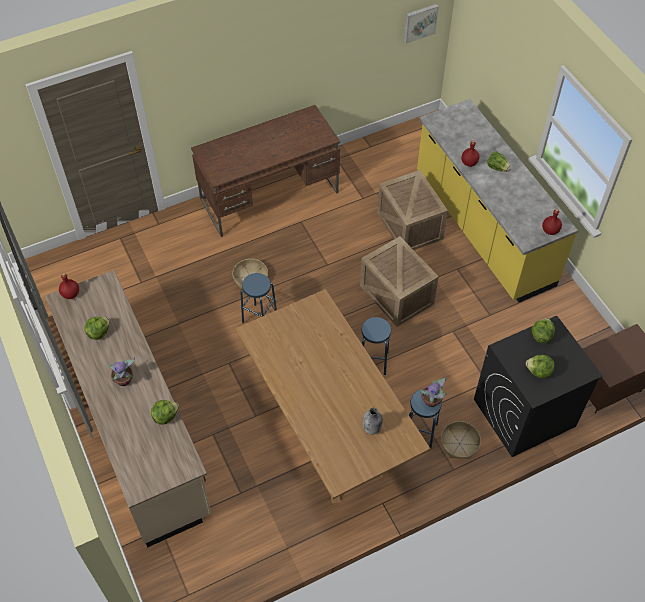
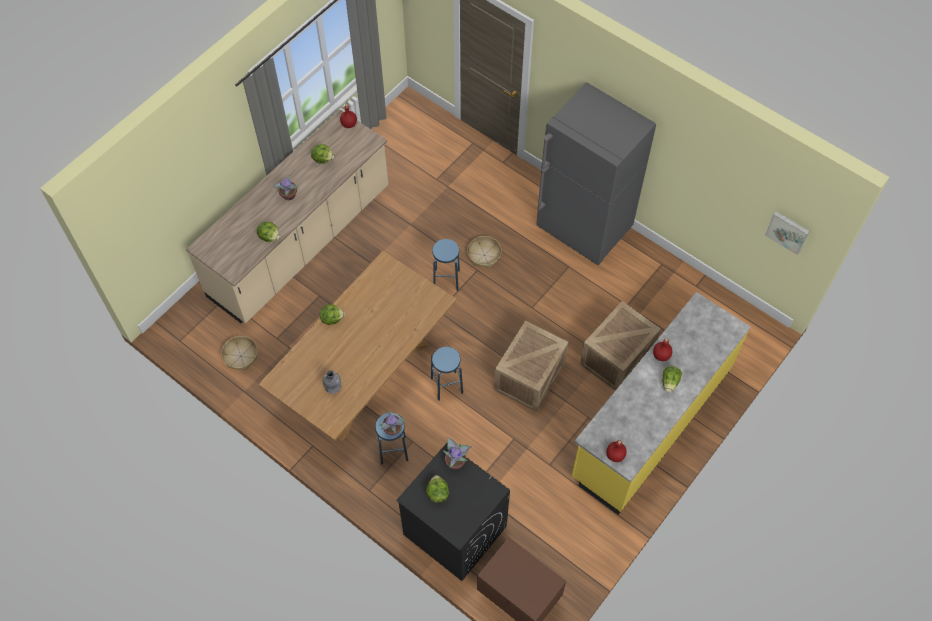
camera: 65 degrees right, 5 degrees up
brown desk [191,105,340,237] -> grey fridge [536,82,656,265]
basket [441,421,481,459] -> basket moved to [221,336,258,370]
lettuce [532,318,555,343] -> lettuce moved to [320,304,345,325]
none -> potted plant [443,437,472,469]

